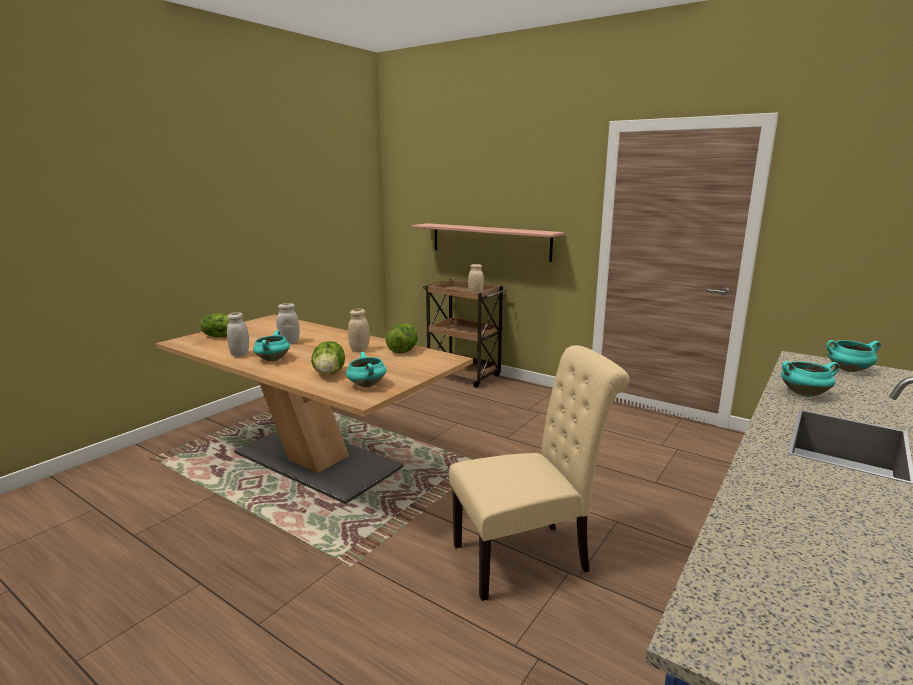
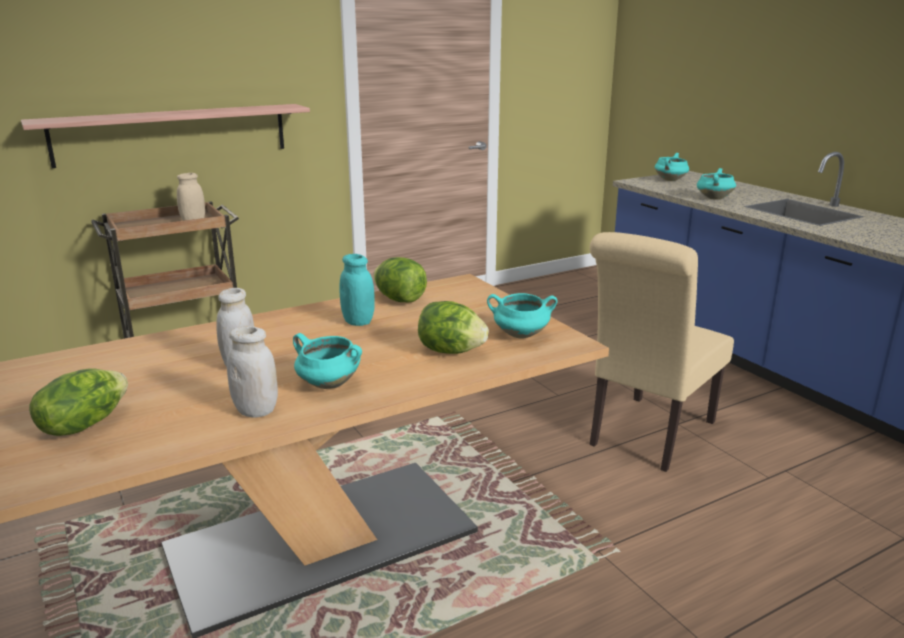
camera: 65 degrees left, 5 degrees up
beige jar [348,309,369,352] -> turquoise jar [340,254,375,326]
beige chair [449,345,630,601] -> beige chair turned 150 degrees counterclockwise [589,232,734,472]

